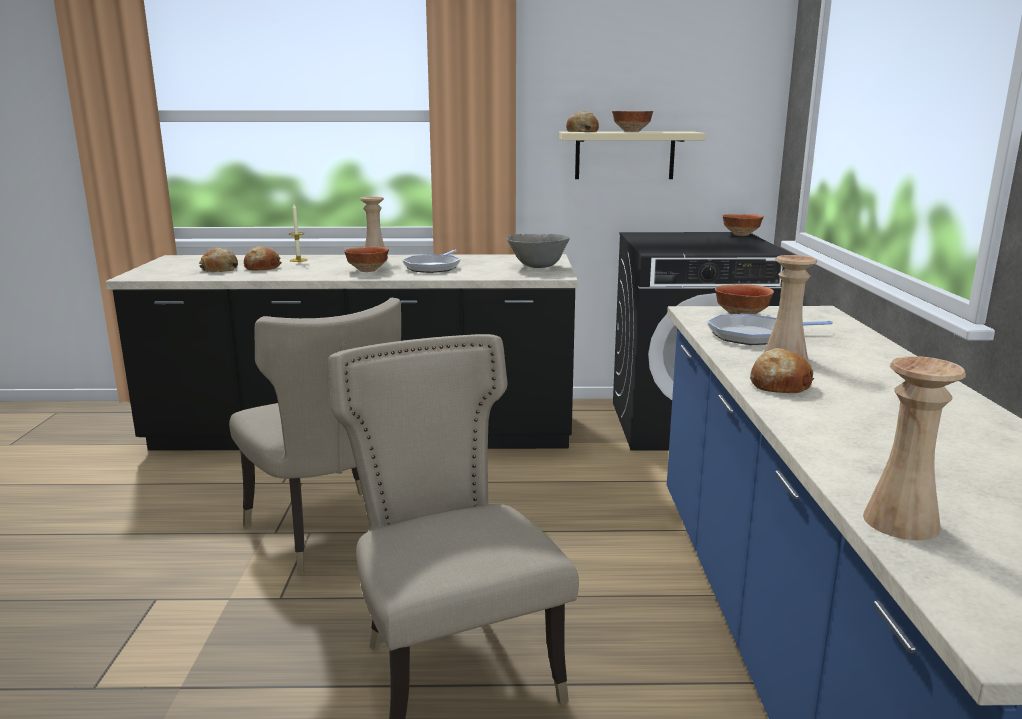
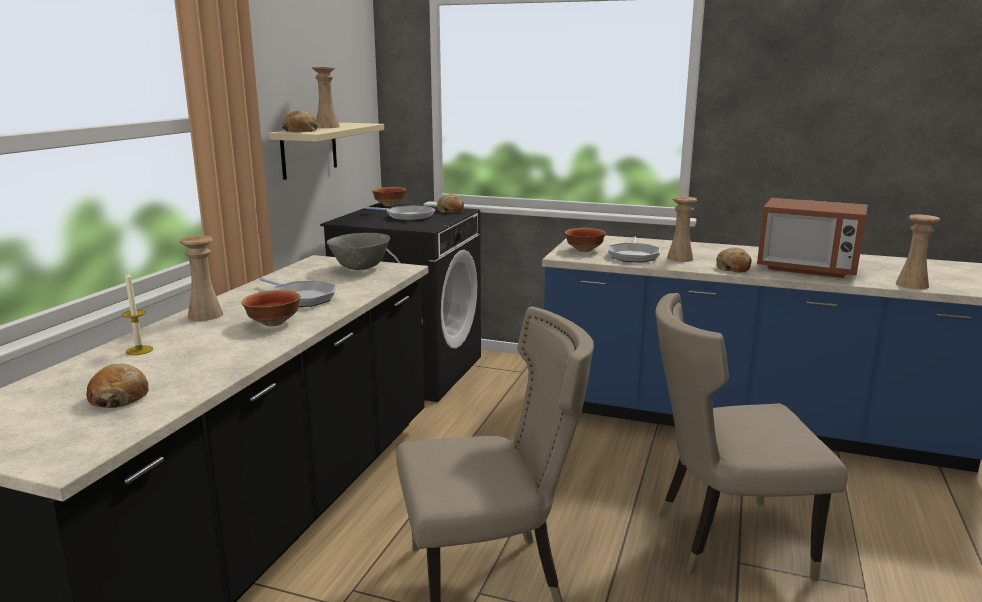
camera: 70 degrees left, 0 degrees up
bread [244,246,282,270] -> bread moved to [437,194,464,213]
bowl [612,111,653,132] -> beige vase [312,67,340,128]
none -> frying pan [364,205,435,221]
none -> microwave [757,198,868,278]

